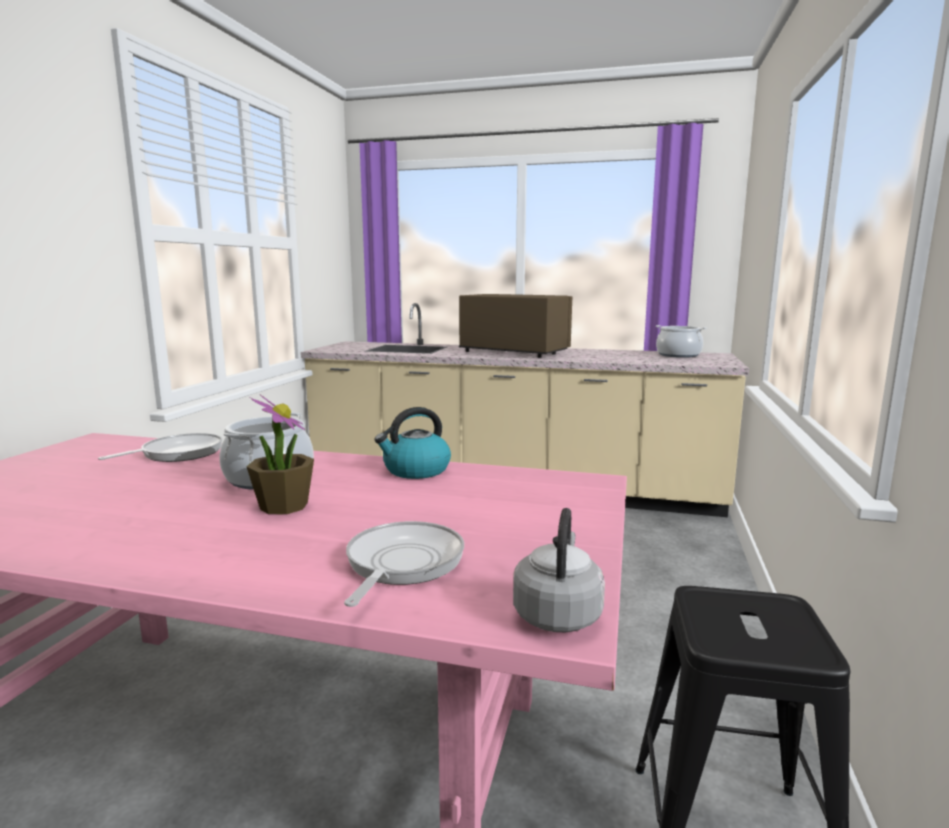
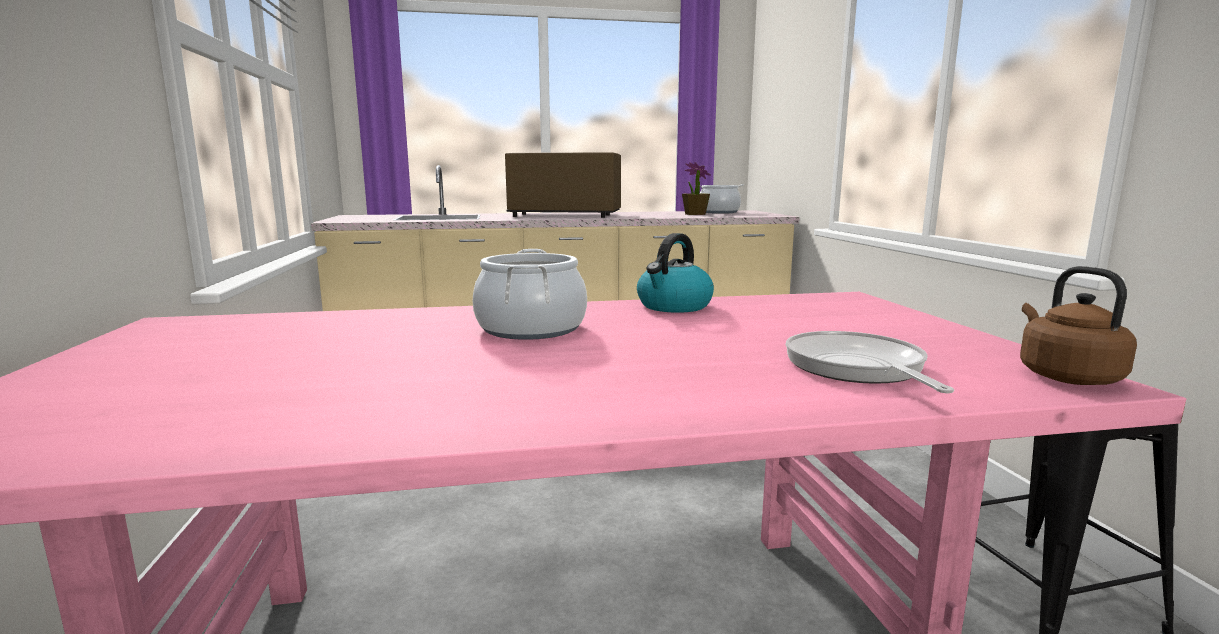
camera: 25 degrees left, 0 degrees up
frying pan [98,433,222,462] -> none
potted plant [246,394,314,514] -> potted plant moved to [682,162,711,215]
grey kettle [513,508,605,632] -> brown kettle [1020,266,1137,385]

